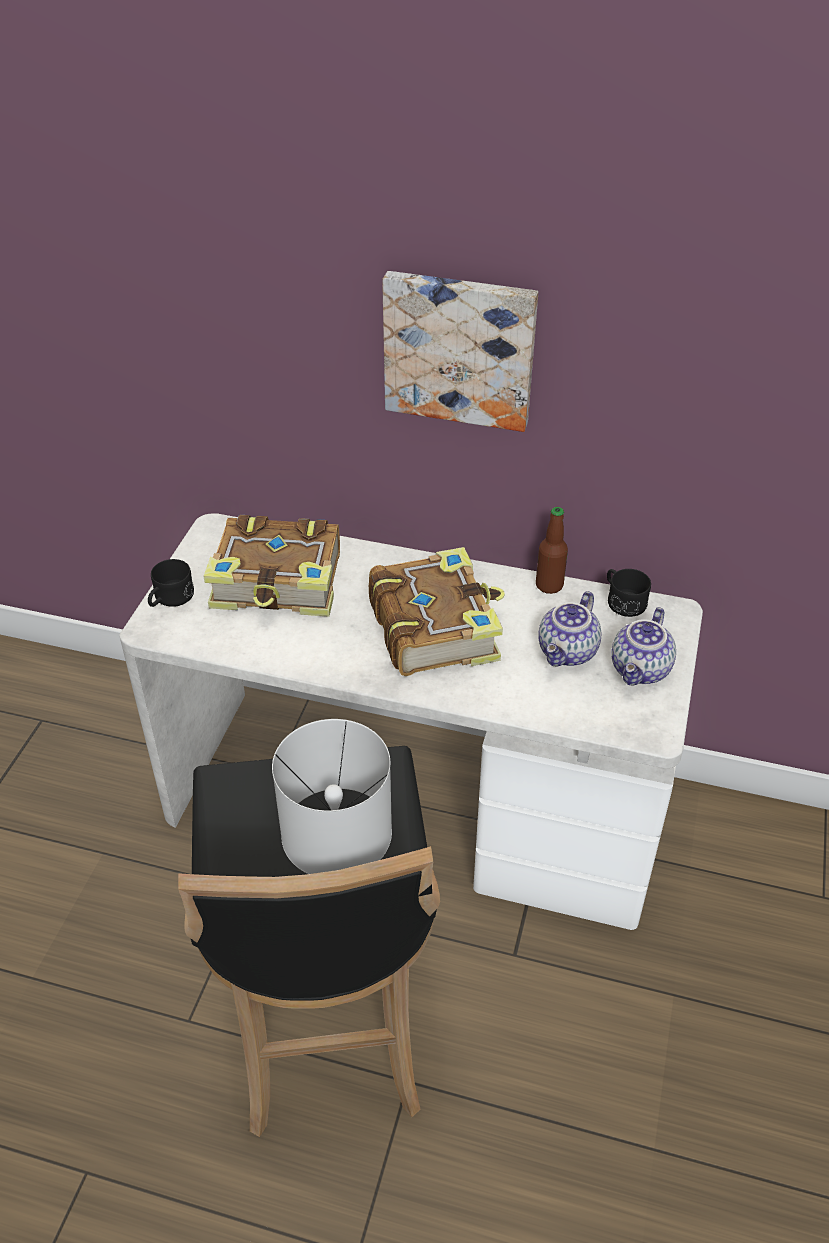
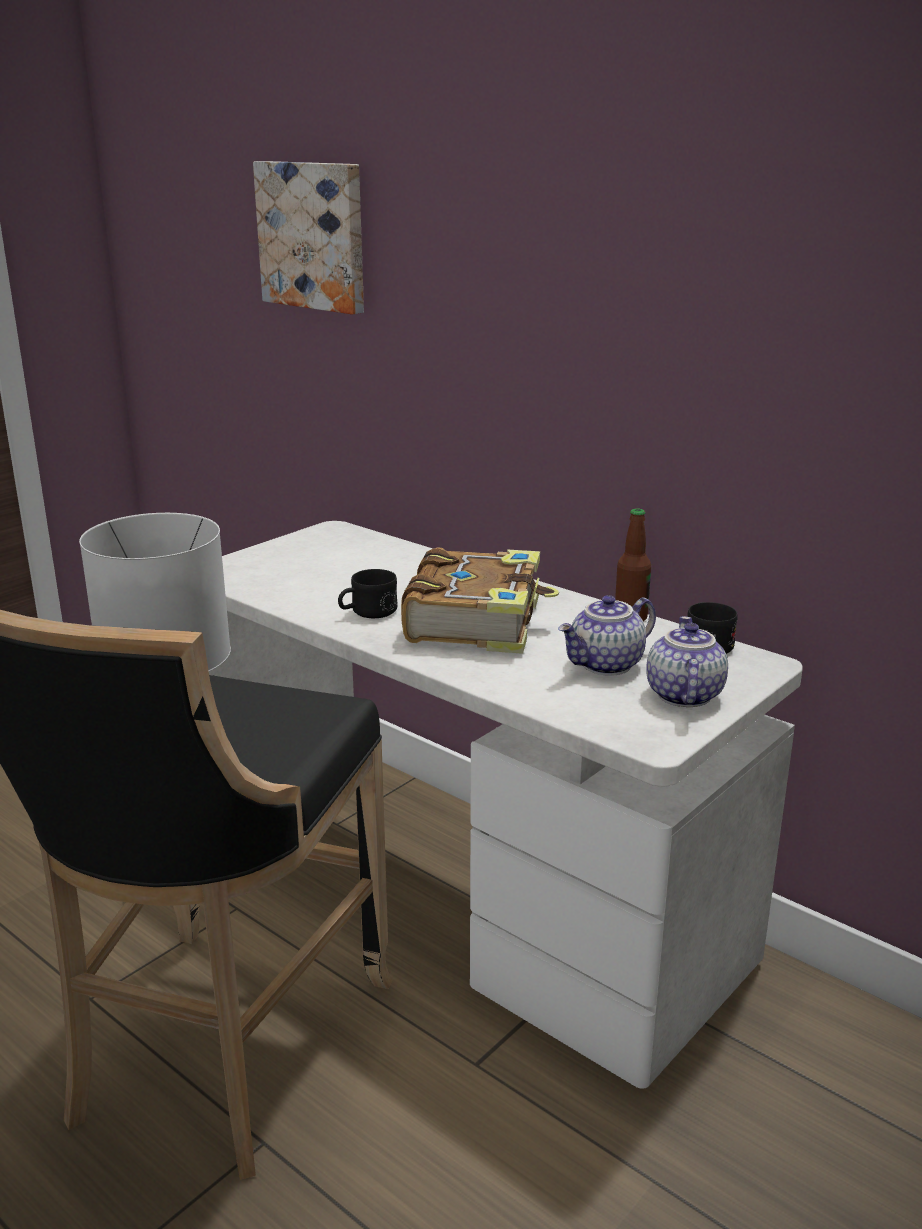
camera: 25 degrees right, 20 degrees down
black mug [148,559,194,607] -> black mug moved to [338,569,398,618]
book [203,515,340,617] -> none
picture [382,271,538,432] -> picture moved to [253,161,364,315]
teapot [611,607,676,686] -> teapot turned 135 degrees clockwise [646,616,728,707]

